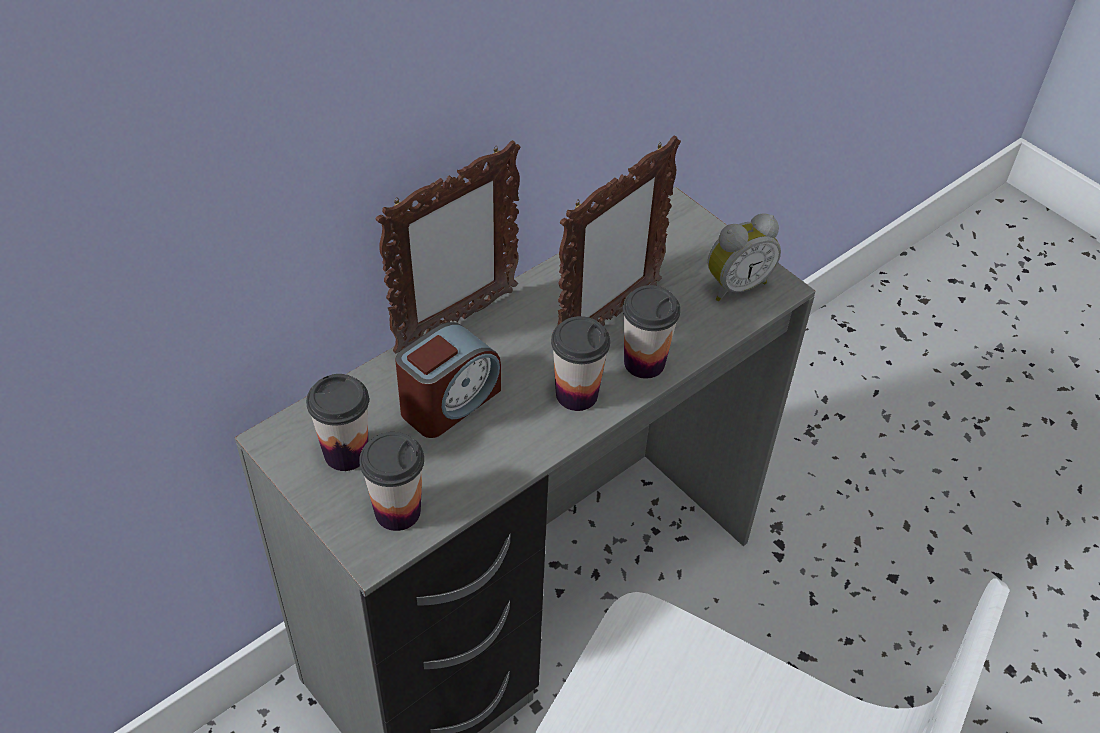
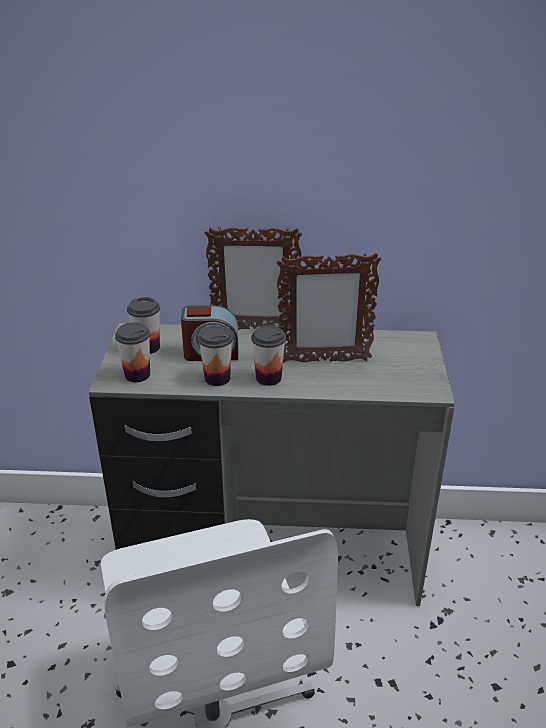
camera: 45 degrees right, 15 degrees down
cup [623,285,680,379] -> cup moved to [198,326,233,386]
alarm clock [708,213,781,301] -> none

